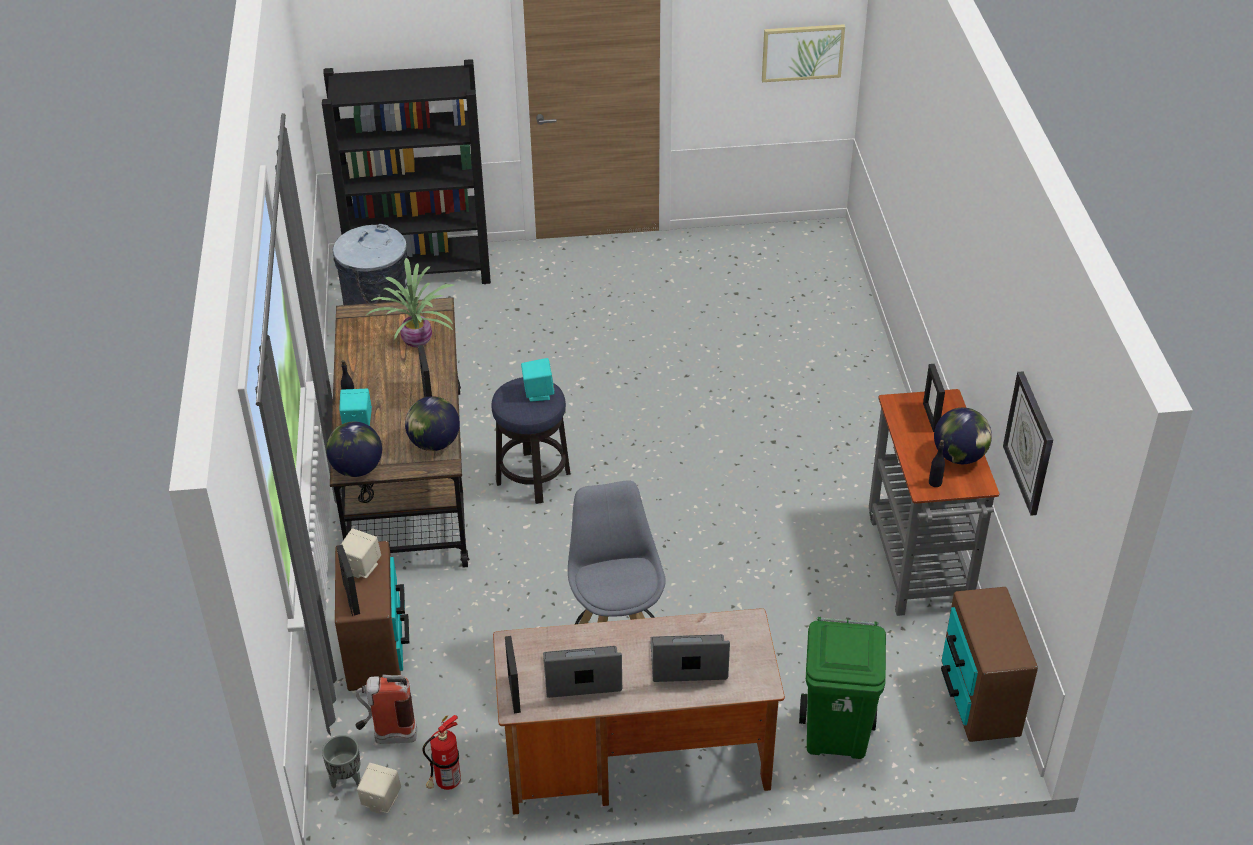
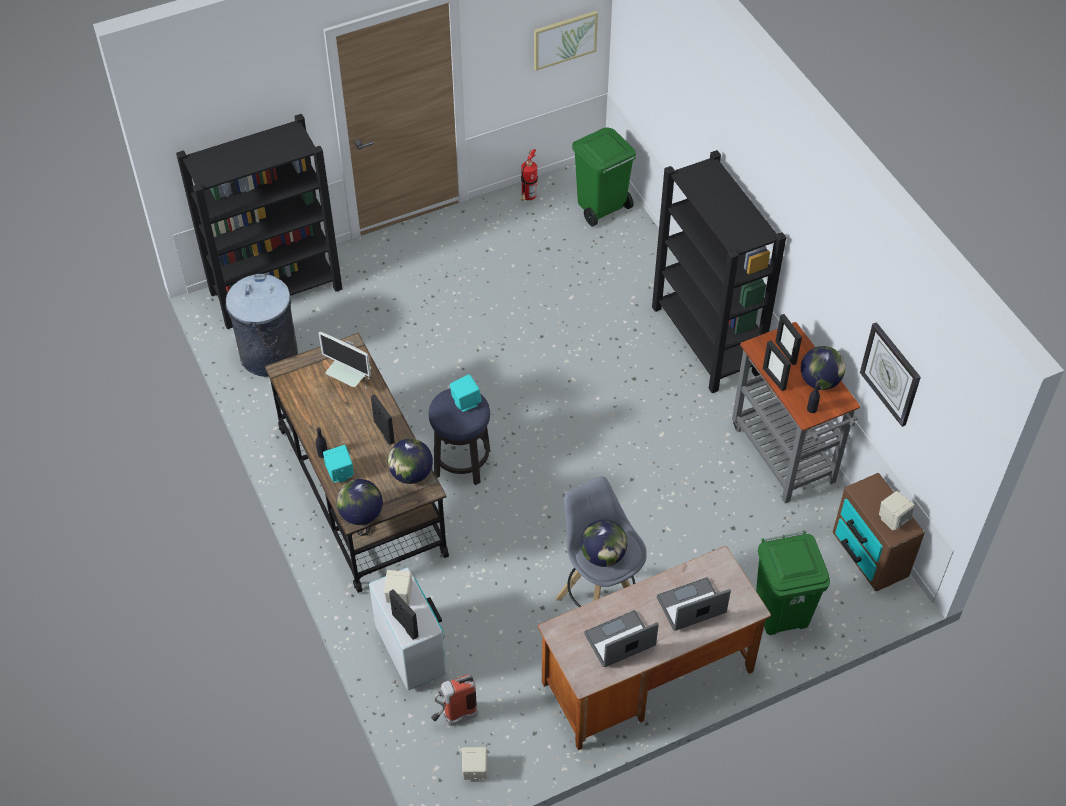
camera: 20 degrees left, 10 degrees up
grey planter [322,735,361,789] -> none
brown nightstand [335,541,409,691] -> white nightstand [369,567,446,690]
potted plant [367,258,454,348] -> monitor [319,332,371,390]
fire extinguisher [422,715,461,790] -> fire extinguisher moved to [520,149,538,201]
picture frame [505,636,521,714] -> picture frame moved to [763,340,791,391]
none -> green trash can [572,127,636,226]
none -> globe [581,520,628,567]
none -> black bookcase [652,150,786,393]
none -> beige speaker [879,491,915,531]

